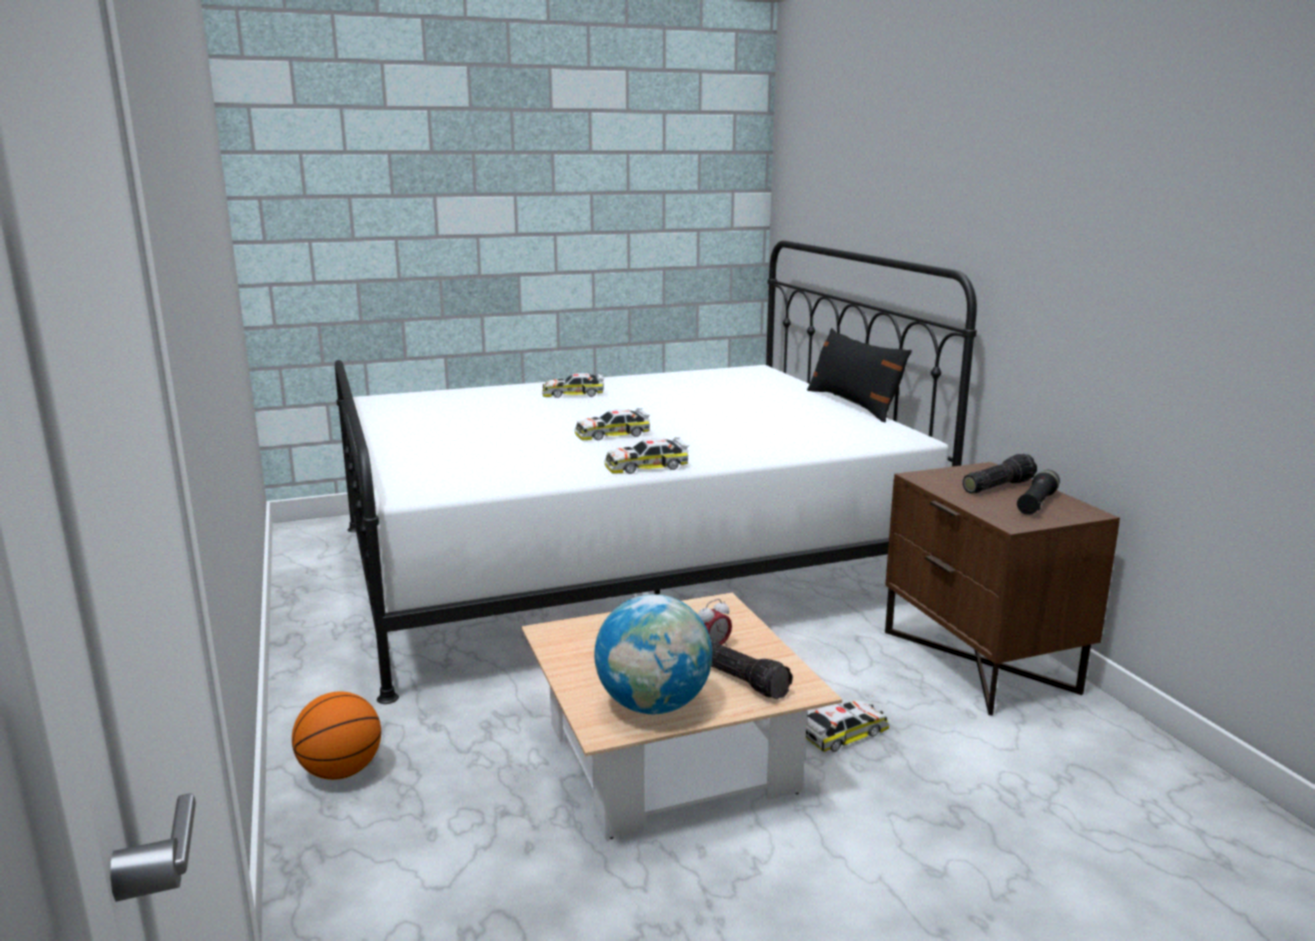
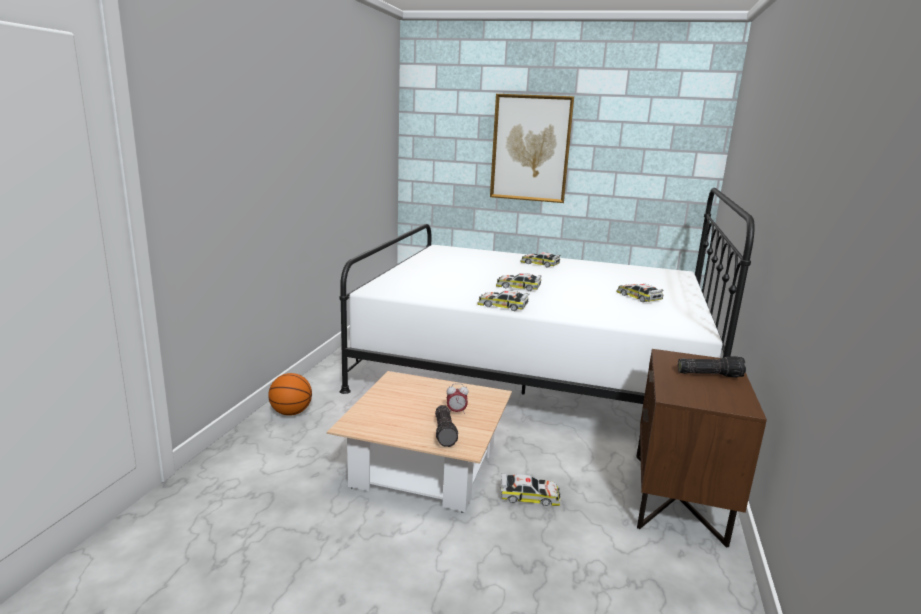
camera: 35 degrees right, 0 degrees up
globe [594,594,712,714] -> none
black pillow [807,328,912,422] -> none
black flashlight [1017,470,1060,515] -> none
none -> picture [490,94,574,203]
none -> toy car [617,284,664,302]

